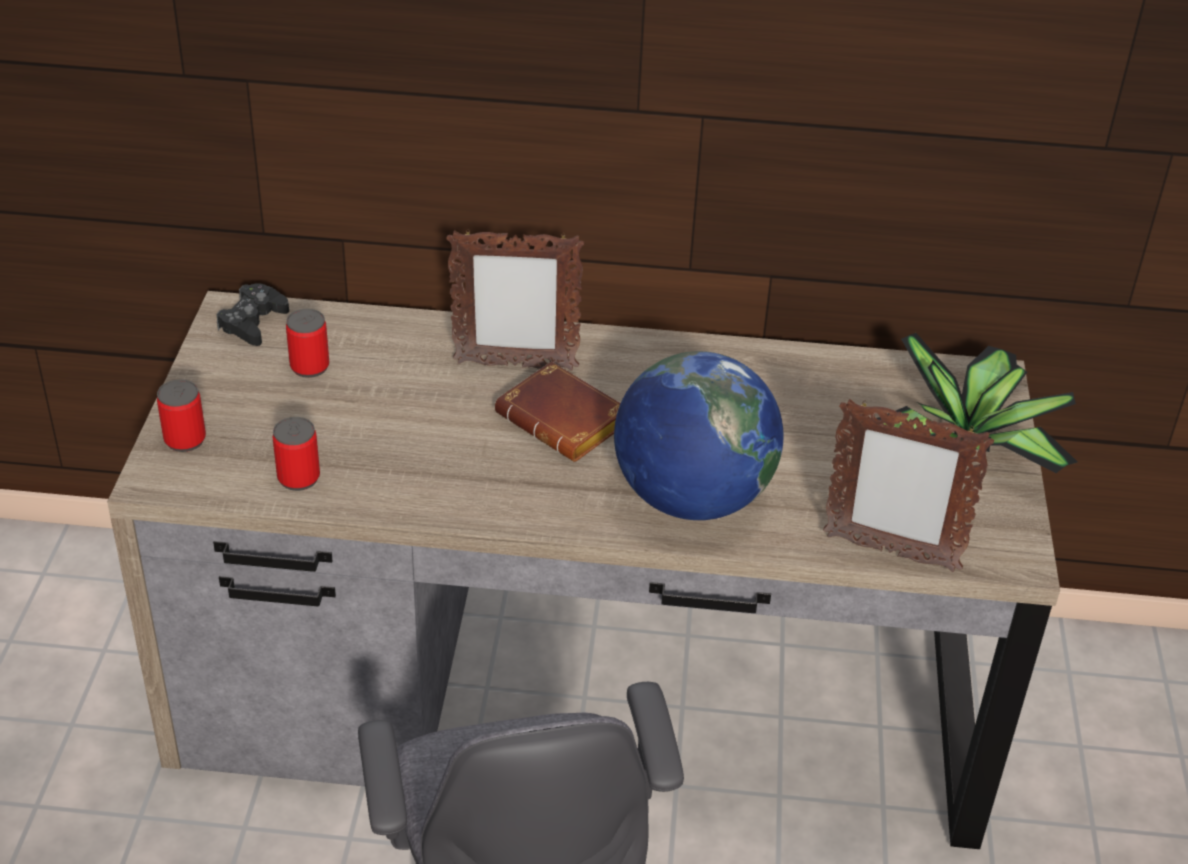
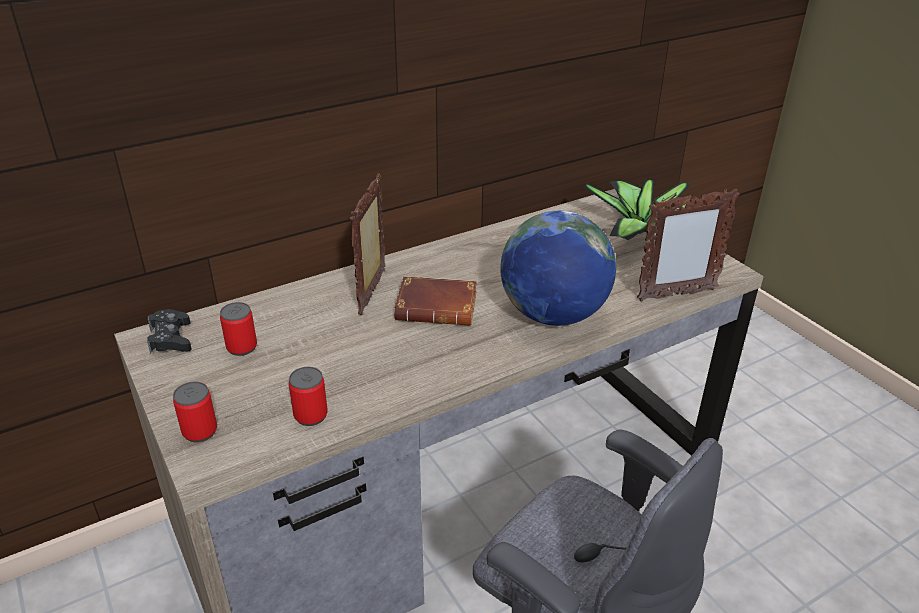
camera: 35 degrees left, 5 degrees down
picture frame [446,229,584,371] -> picture frame turned 135 degrees clockwise [350,173,386,315]

